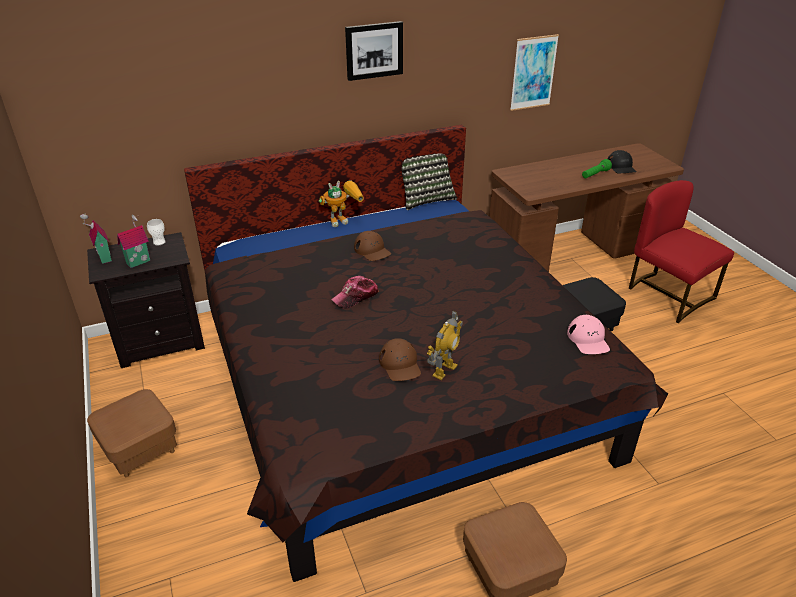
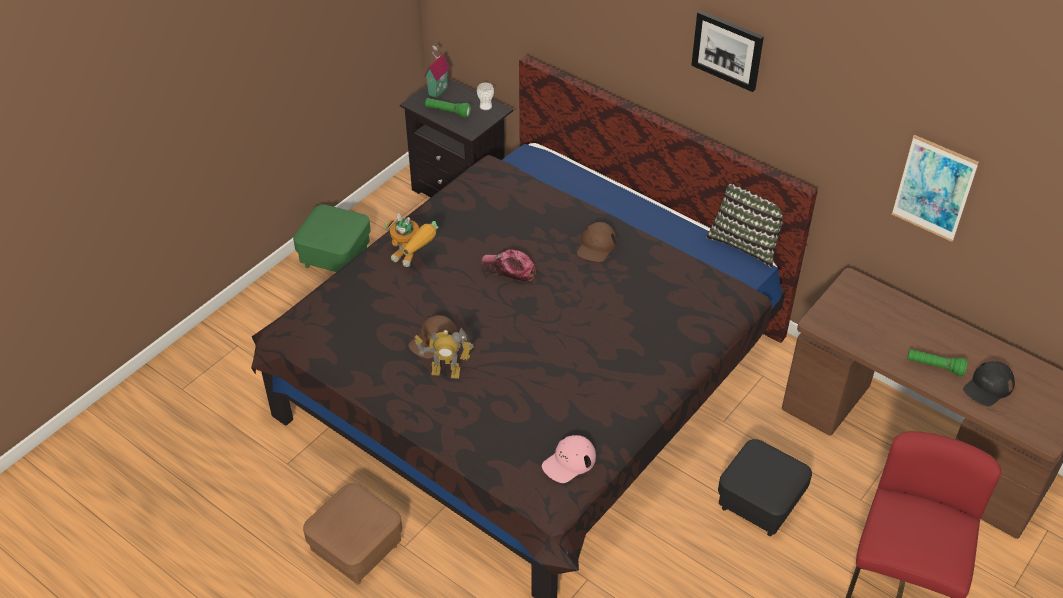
camera: 60 degrees right, 10 degrees up
brown ottoman [87,389,177,477] -> green ottoman [293,204,371,272]
toy house [117,214,150,268] -> green flashlight [425,98,471,118]
toy robot [319,181,364,227] -> toy robot moved to [384,213,438,267]

